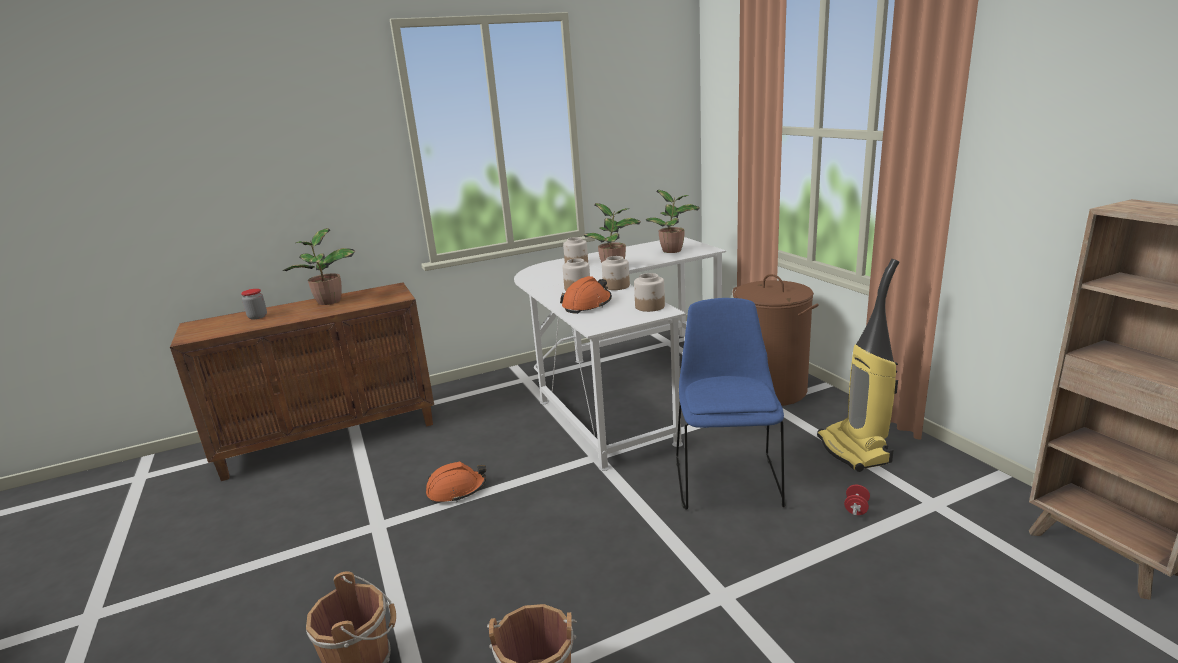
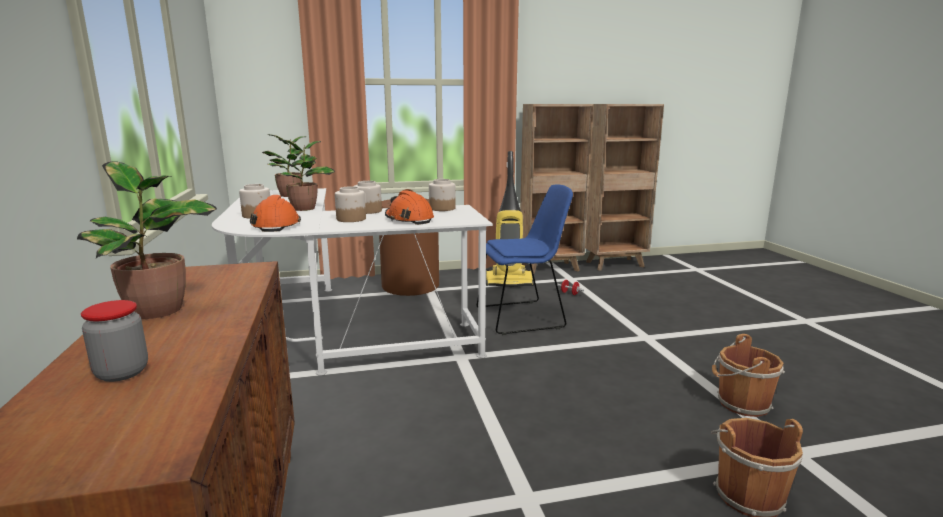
camera: 80 degrees left, 5 degrees down
orange hard hat [426,462,486,502] -> orange hard hat moved to [250,195,301,232]
blue chair [676,298,786,510] -> blue chair turned 150 degrees clockwise [477,184,573,335]
none -> brown bookcase [520,104,594,274]

